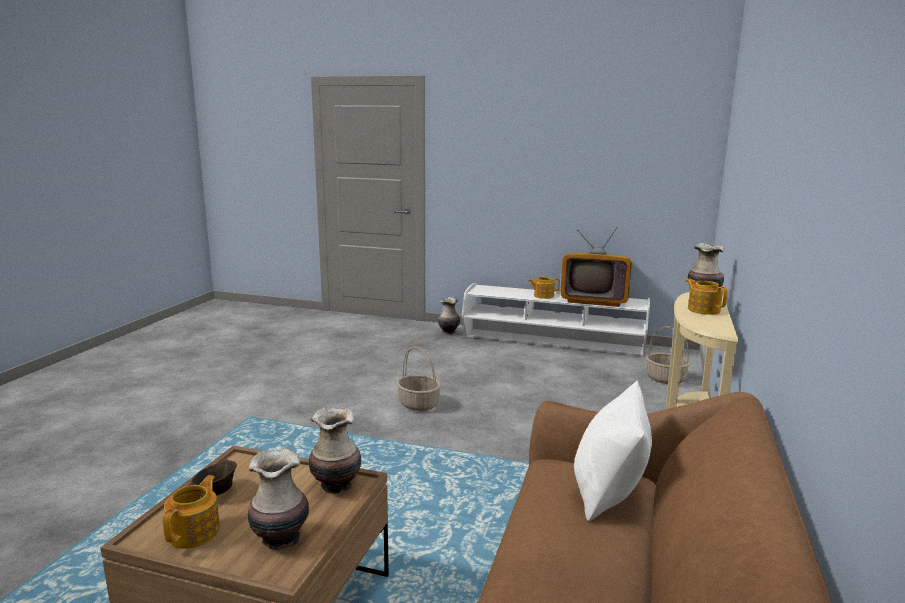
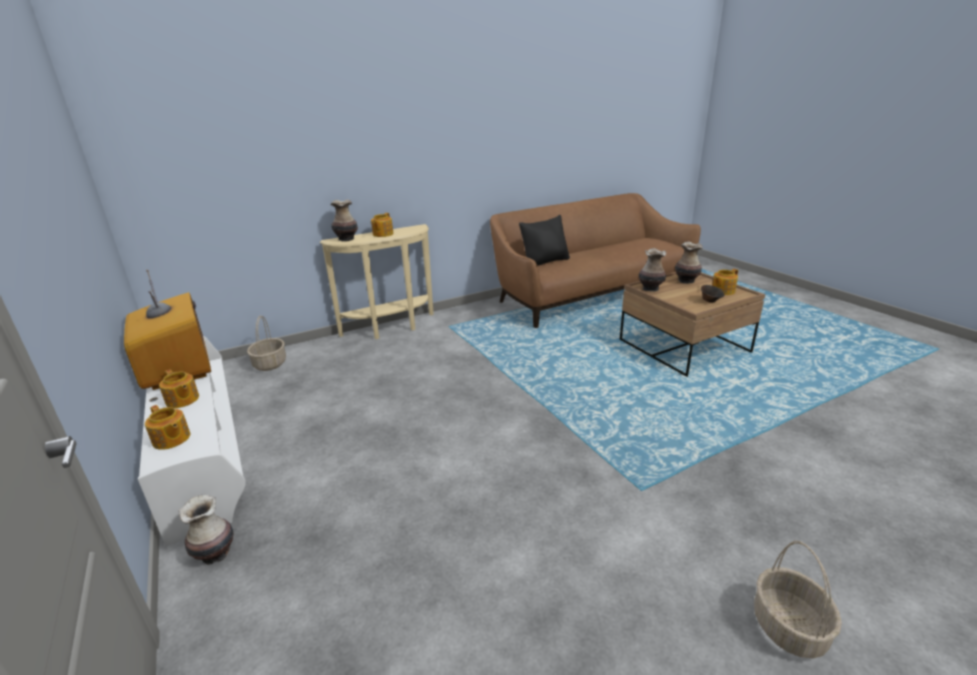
camera: 135 degrees left, 10 degrees up
basket [397,346,441,411] -> basket moved to [754,541,842,659]
white pillow [574,381,652,521] -> black pillow [519,215,570,266]
none -> teapot [145,405,190,450]

